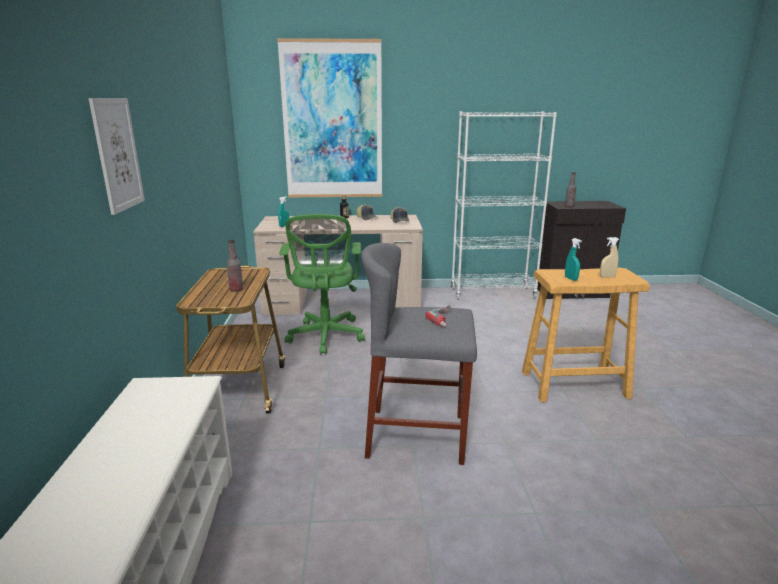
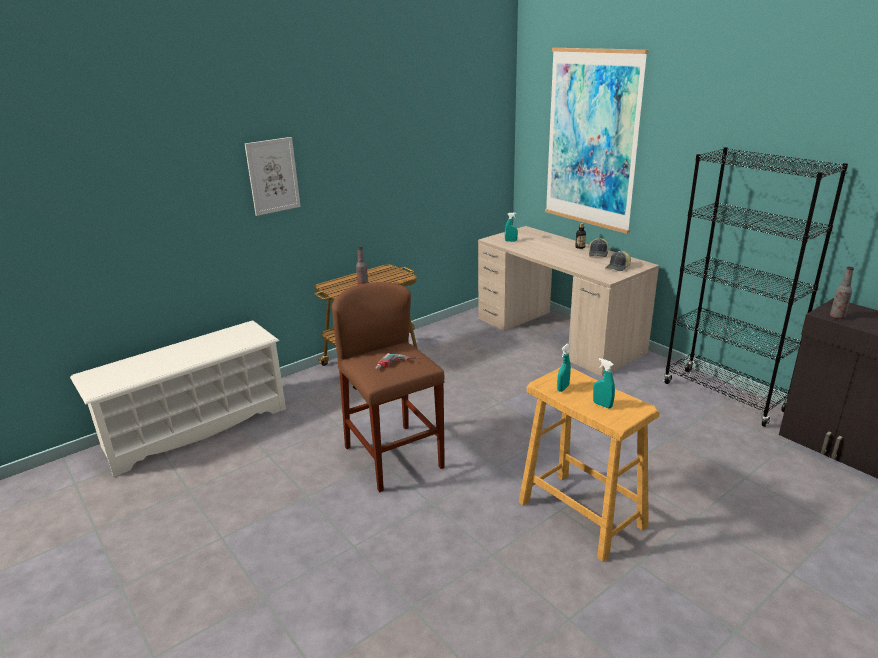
camera: 55 degrees right, 5 degrees up
green office chair [279,214,365,354] -> none
grey stool [361,243,477,465] -> brown stool [332,282,445,492]
white bookcase [451,111,557,300] -> black bookcase [664,147,848,427]
beige spray bottle [600,237,619,278] -> turquoise spray bottle [593,358,615,409]

